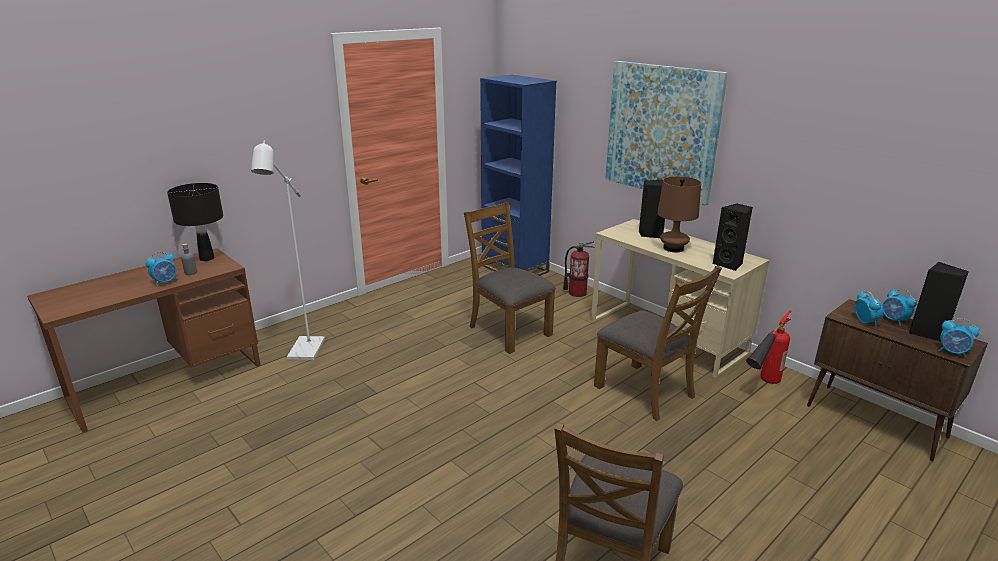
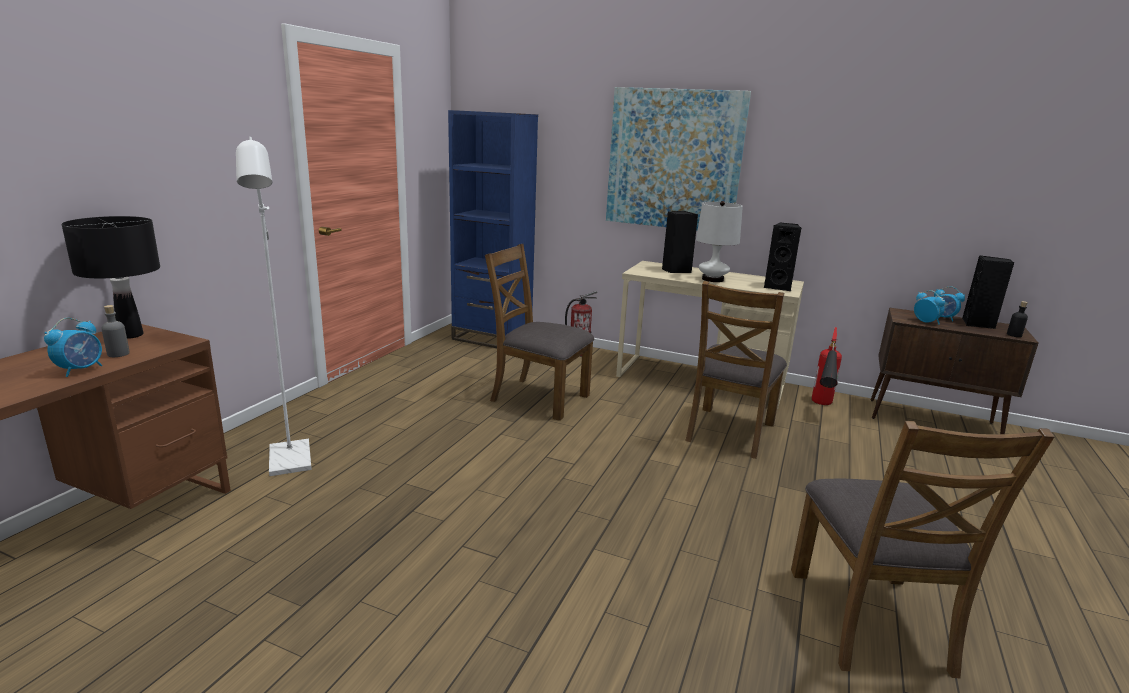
camera: 25 degrees left, 5 degrees down
brown chair [594,265,722,421] -> brown chair turned 90 degrees clockwise [685,281,787,459]
brown table lamp [657,176,701,252] -> white table lamp [696,201,743,282]
alarm clock [938,318,980,358] -> black bottle [1007,301,1028,337]

